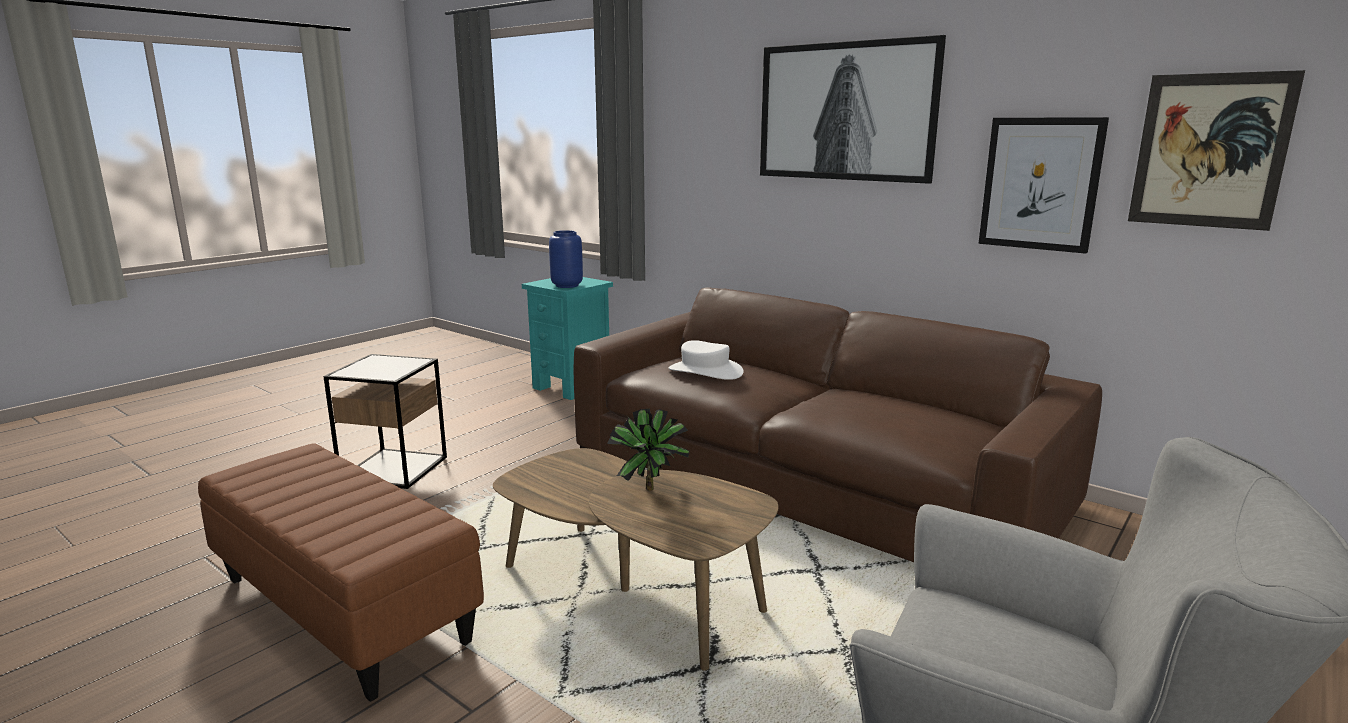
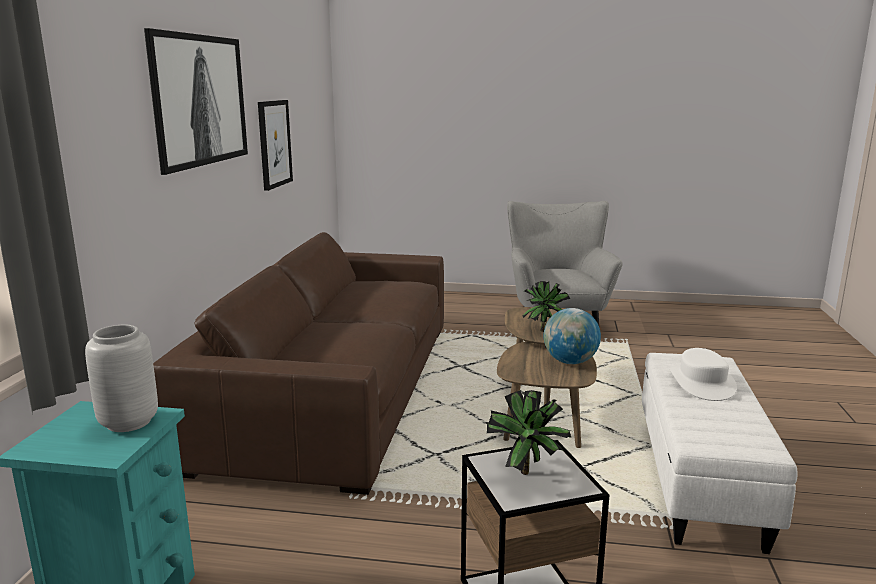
camera: 120 degrees left, 0 degrees up
brown ottoman [198,443,484,702] -> white ottoman [642,353,797,554]
blue vase [549,230,583,288] -> grey vase [85,325,158,432]
white hat [668,340,744,380] -> white hat moved to [670,348,737,401]
picture [1128,70,1305,231] -> none
none -> potted plant [485,390,571,475]
none -> globe [544,308,601,364]

